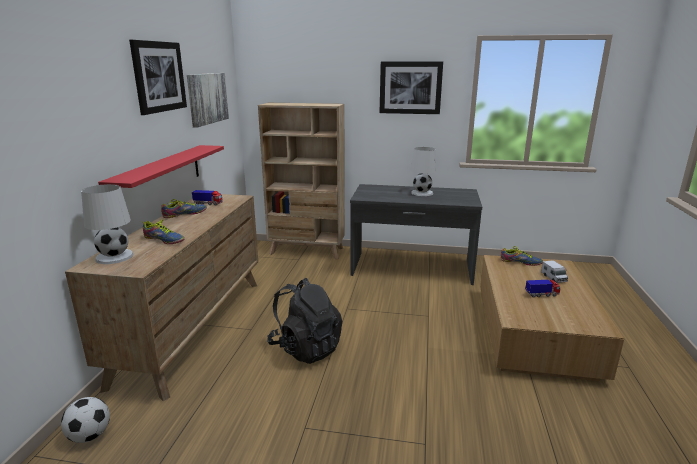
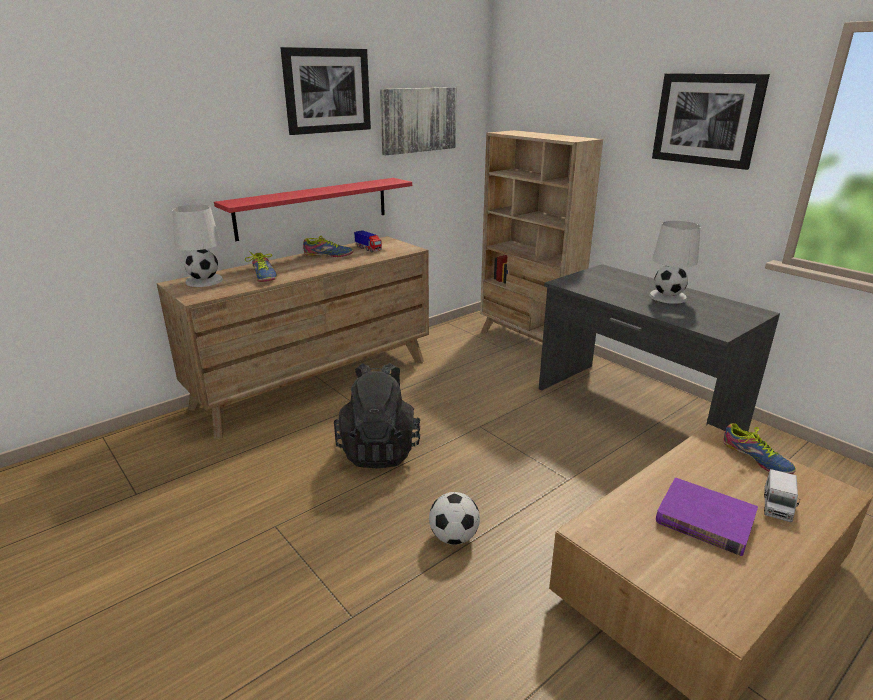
camera: 40 degrees right, 5 degrees up
football [61,397,110,443] -> football moved to [429,492,480,545]
toy truck [525,280,560,297] -> purple book [656,478,758,556]

